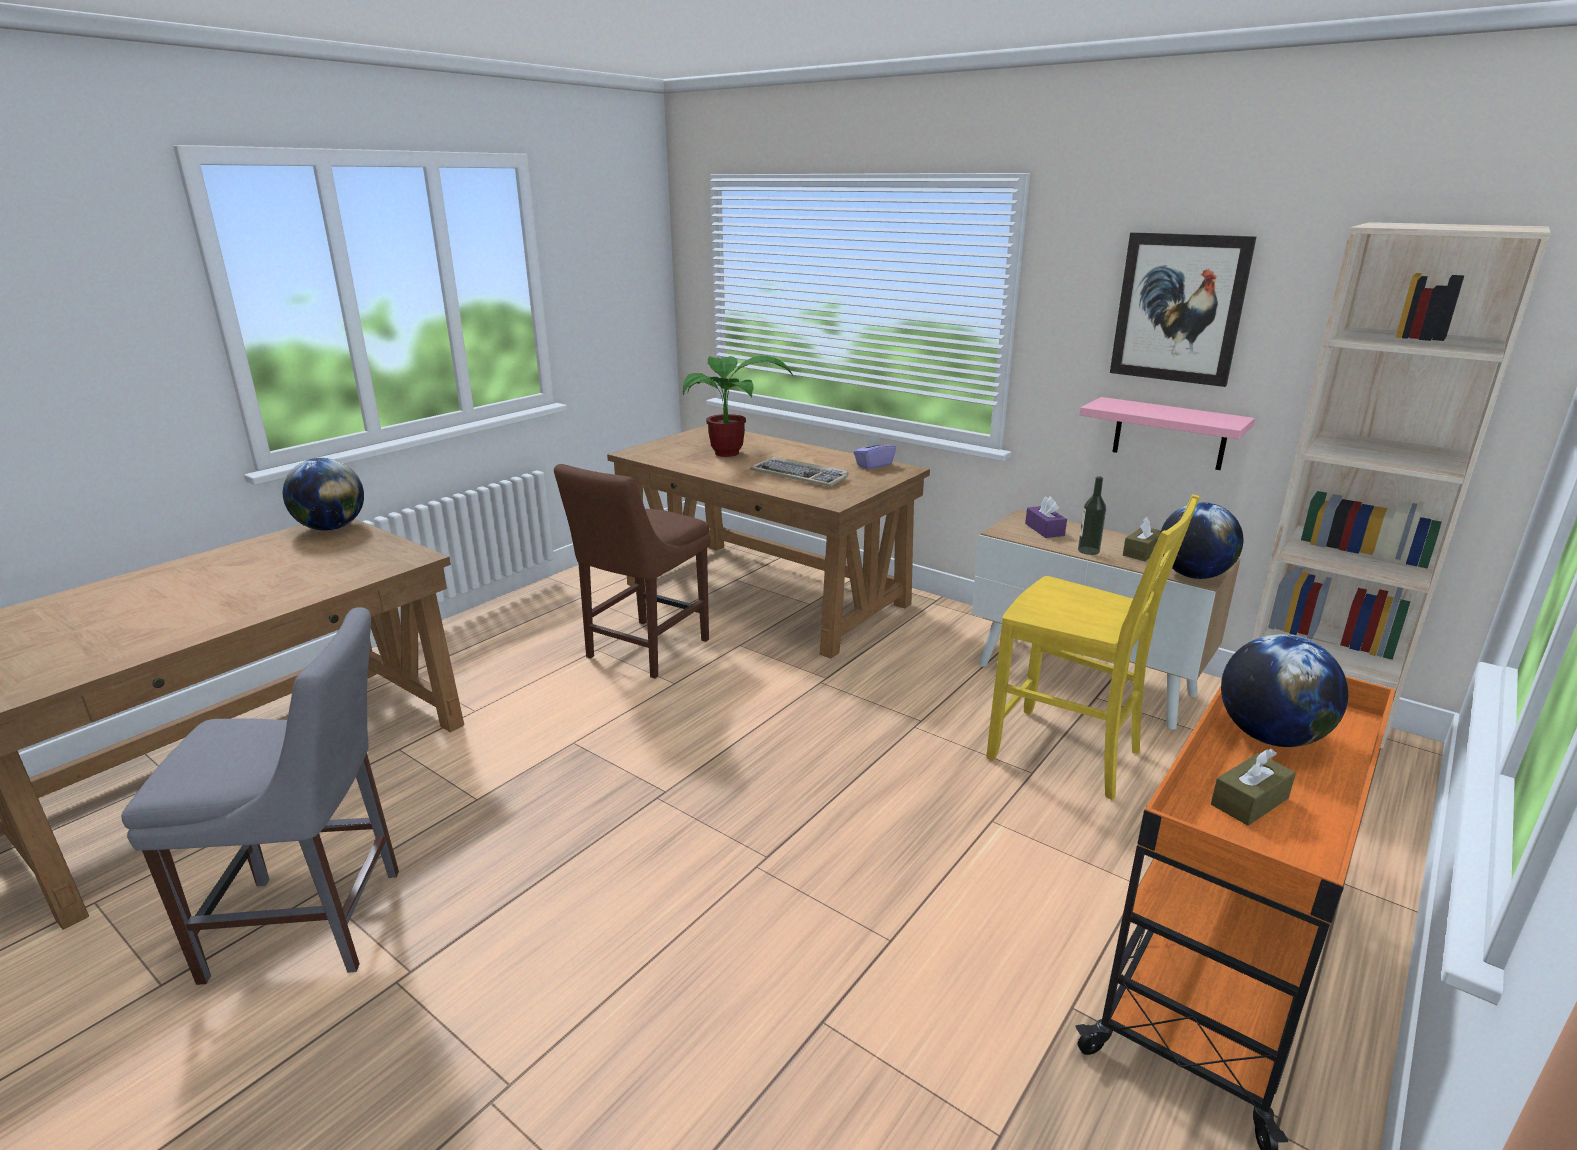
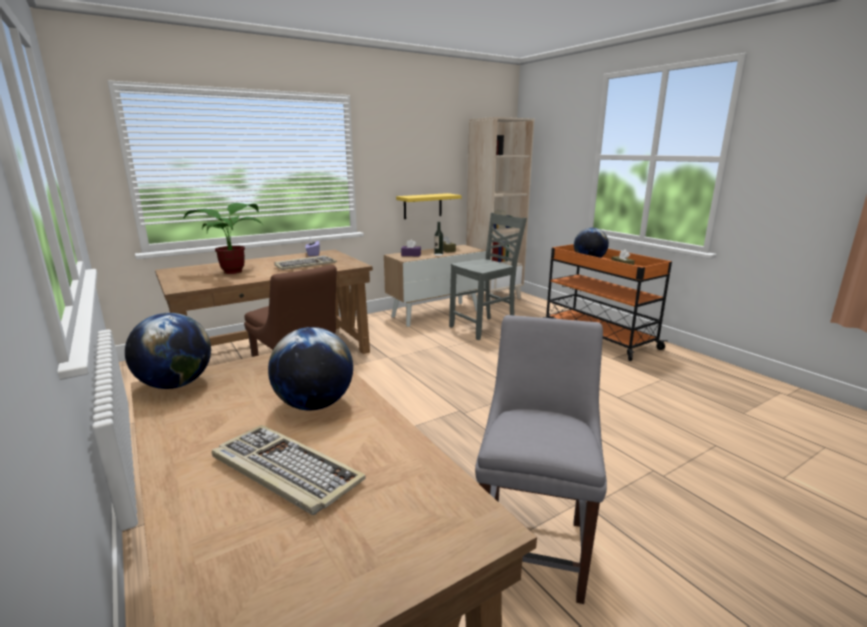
camera: 70 degrees left, 5 degrees down
yellow chair [987,494,1199,800] -> grey chair [449,213,527,340]
pink shelf [1079,397,1255,470] -> yellow shelf [396,193,461,219]
picture [1110,232,1257,387] -> none
globe [1160,502,1244,579] -> globe moved to [268,327,353,410]
none -> keyboard [212,425,366,515]

